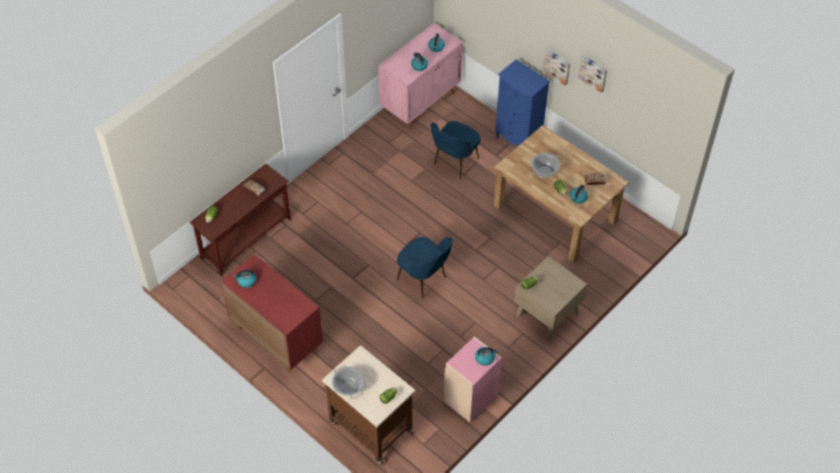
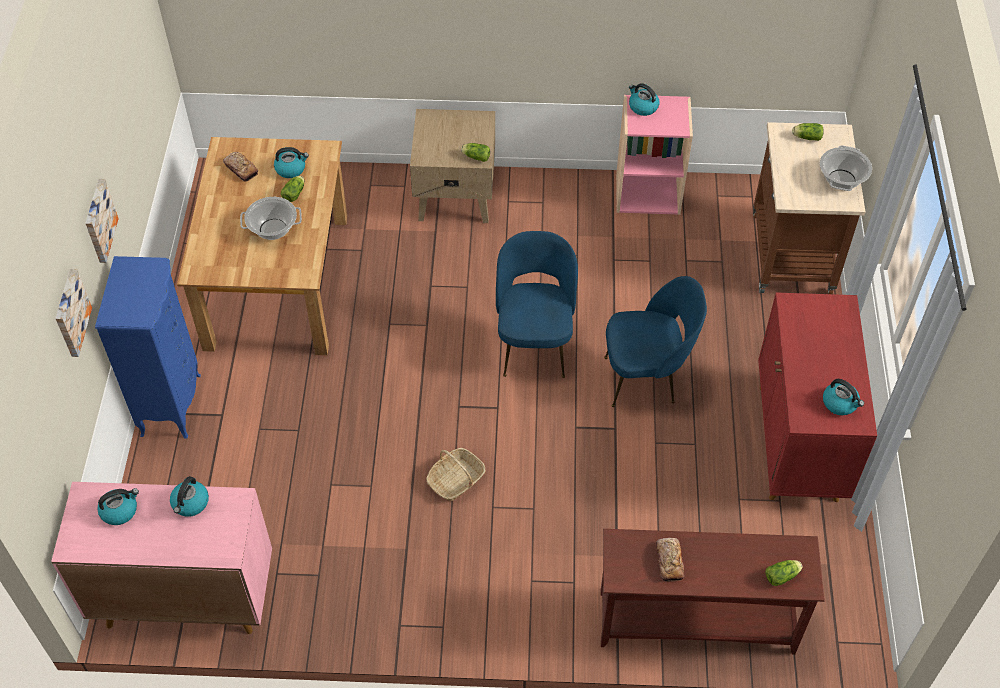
camera: 130 degrees left, 0 degrees up
blue chair [431,121,481,179] -> blue chair moved to [604,276,707,407]
picture [578,55,607,93] -> picture moved to [55,269,92,357]
none -> basket [426,448,486,501]

